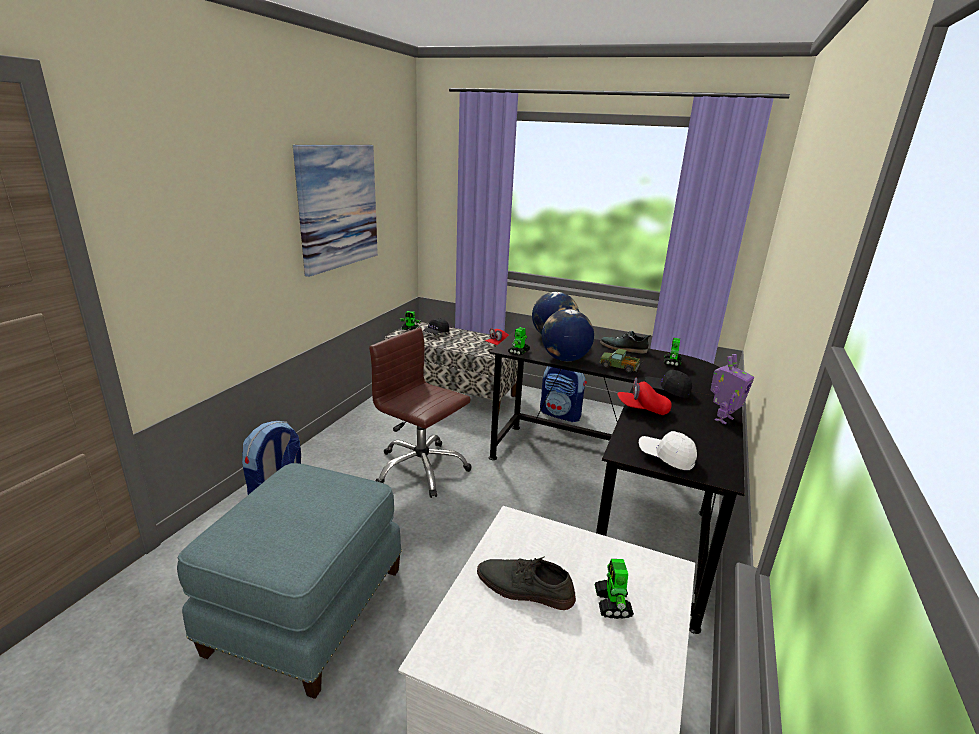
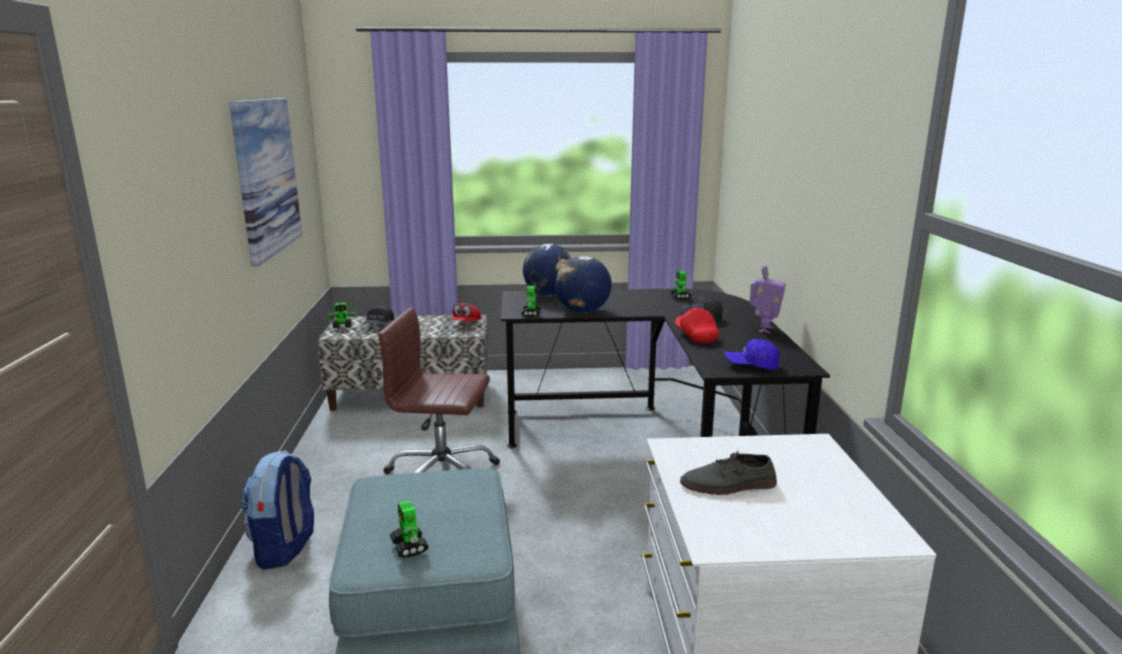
camera: 25 degrees left, 5 degrees down
backpack [540,366,587,422] -> none
toy robot [594,559,634,619] -> toy robot moved to [390,500,429,558]
toy truck [599,348,640,373] -> none
shoe [600,331,651,354] -> none
red cap [617,378,672,415] -> red cap turned 90 degrees clockwise [675,304,719,344]
white cap [639,431,697,470] -> blue cap [724,339,780,370]

